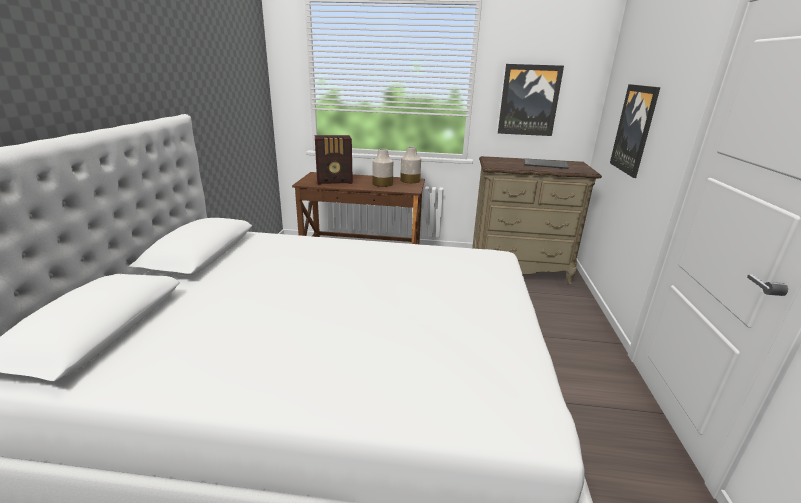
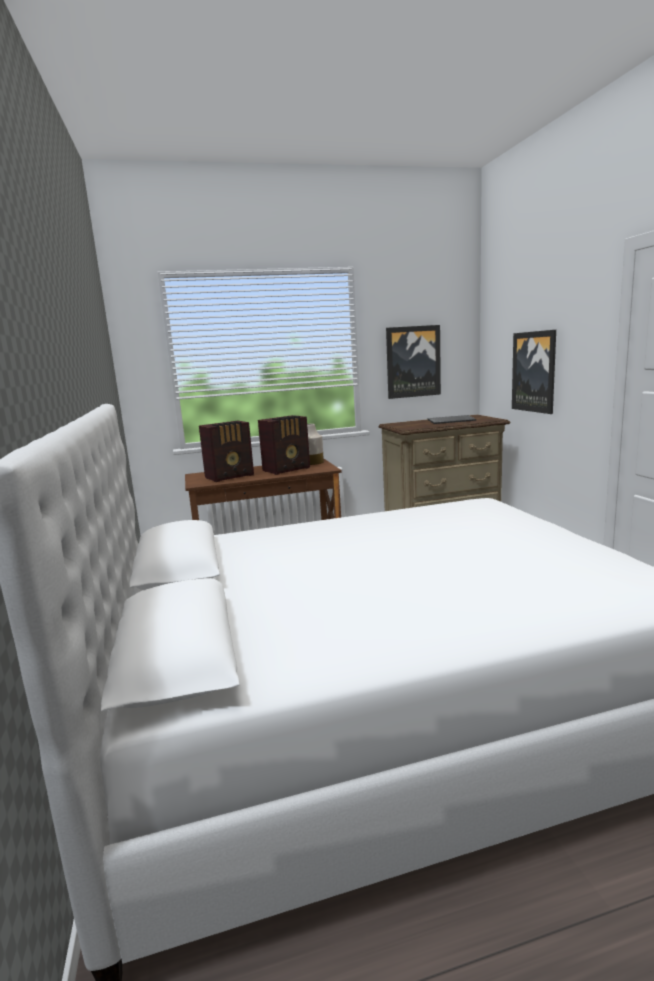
camera: 20 degrees left, 10 degrees down
beige vase [372,149,393,187] -> radio [258,415,310,475]

